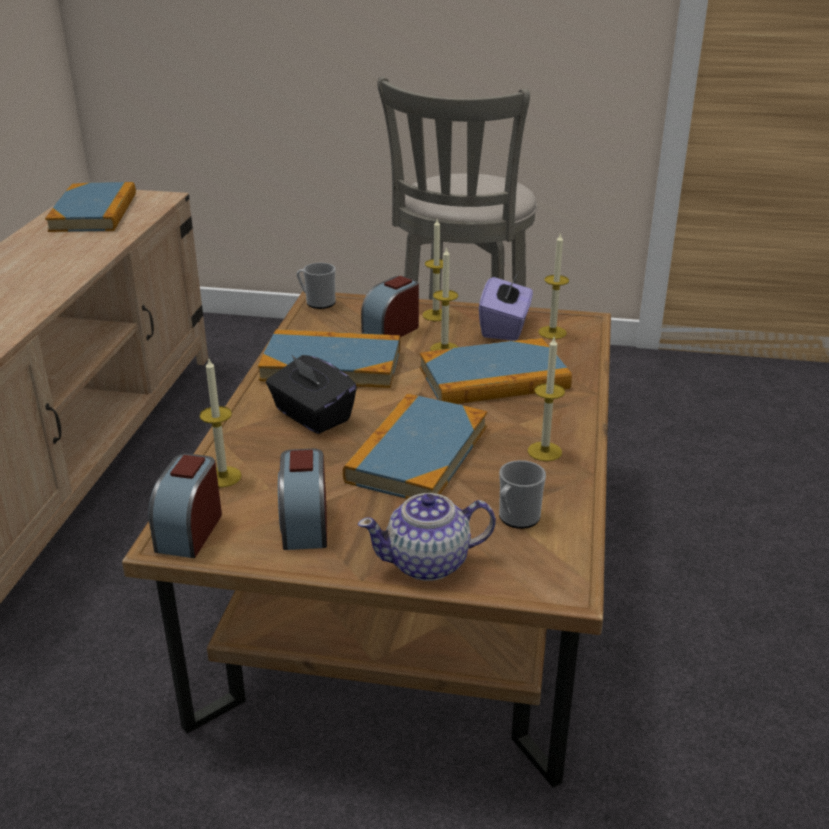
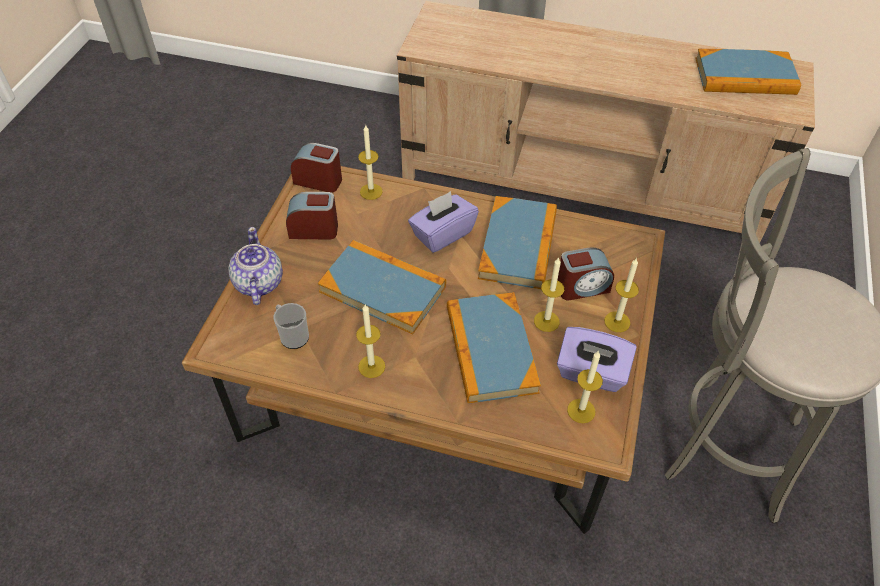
camera: 95 degrees right, 20 degrees up
black tissue box [266,354,357,434] -> purple tissue box [408,191,479,253]
mug [296,263,336,309] -> none
alarm clock [361,276,419,337] -> alarm clock turned 120 degrees clockwise [558,247,614,300]

